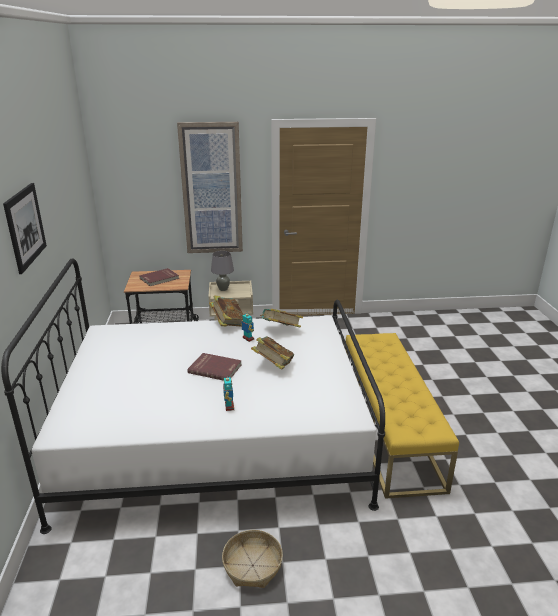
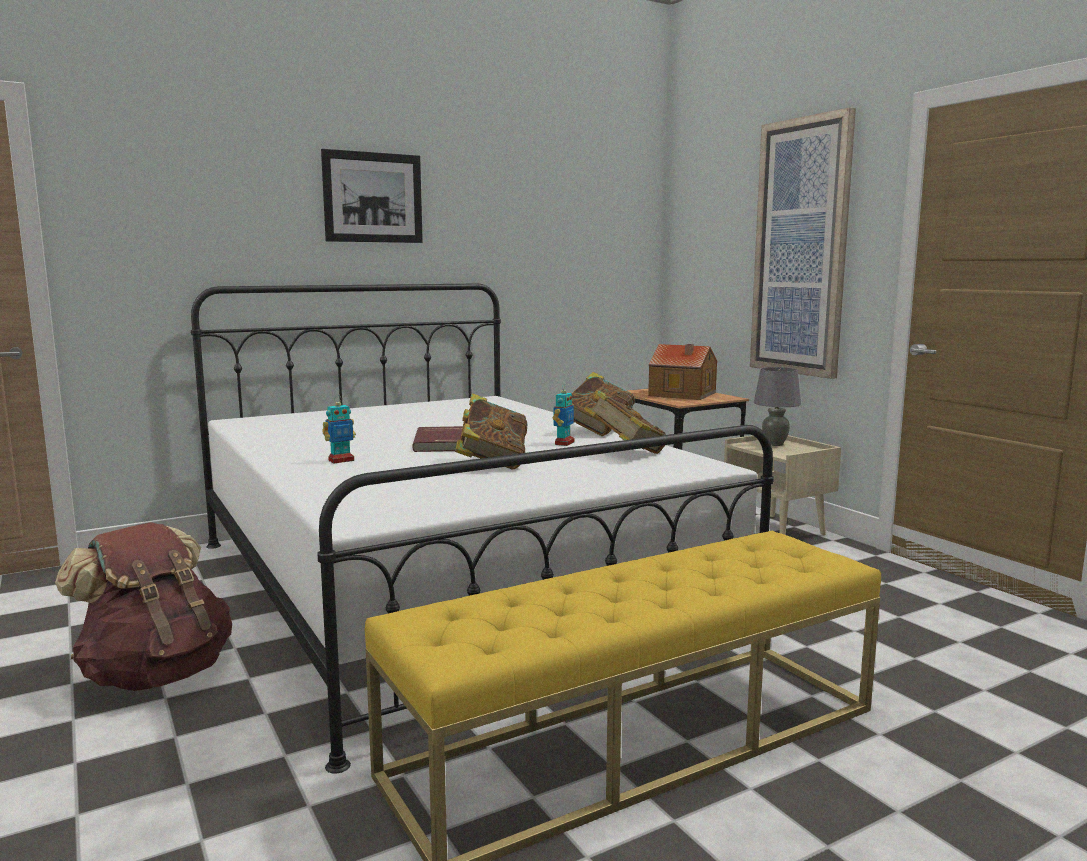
camera: 65 degrees right, 15 degrees down
red book [139,268,179,286] -> toy house [648,344,717,400]
basket [222,530,283,588] -> brown backpack [55,522,232,691]

